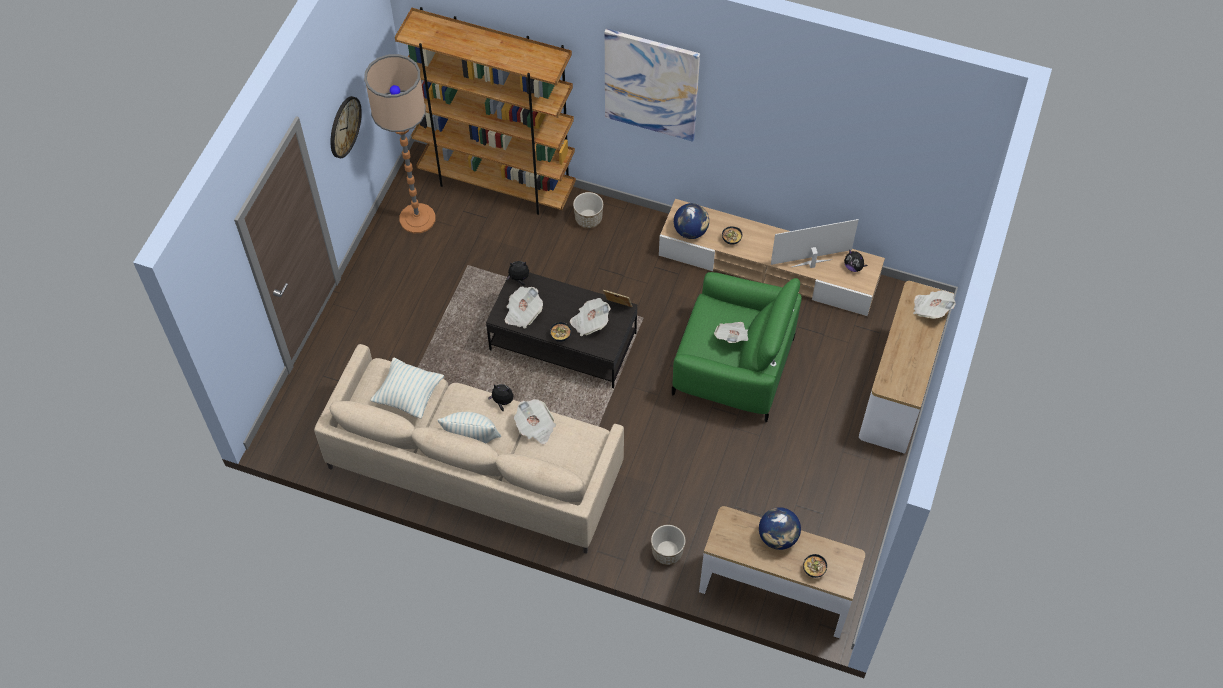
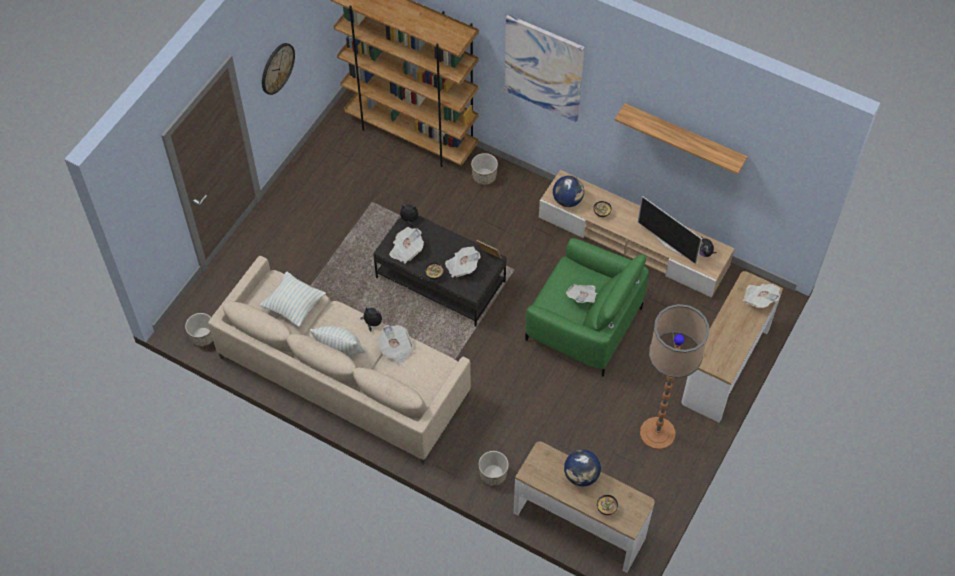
camera: 10 degrees right, 0 degrees up
floor lamp [364,54,436,233] -> floor lamp moved to [640,304,709,450]
television [771,219,859,268] -> television turned 135 degrees counterclockwise [638,196,702,264]
none -> planter [185,313,213,347]
none -> shelf [614,103,748,174]

